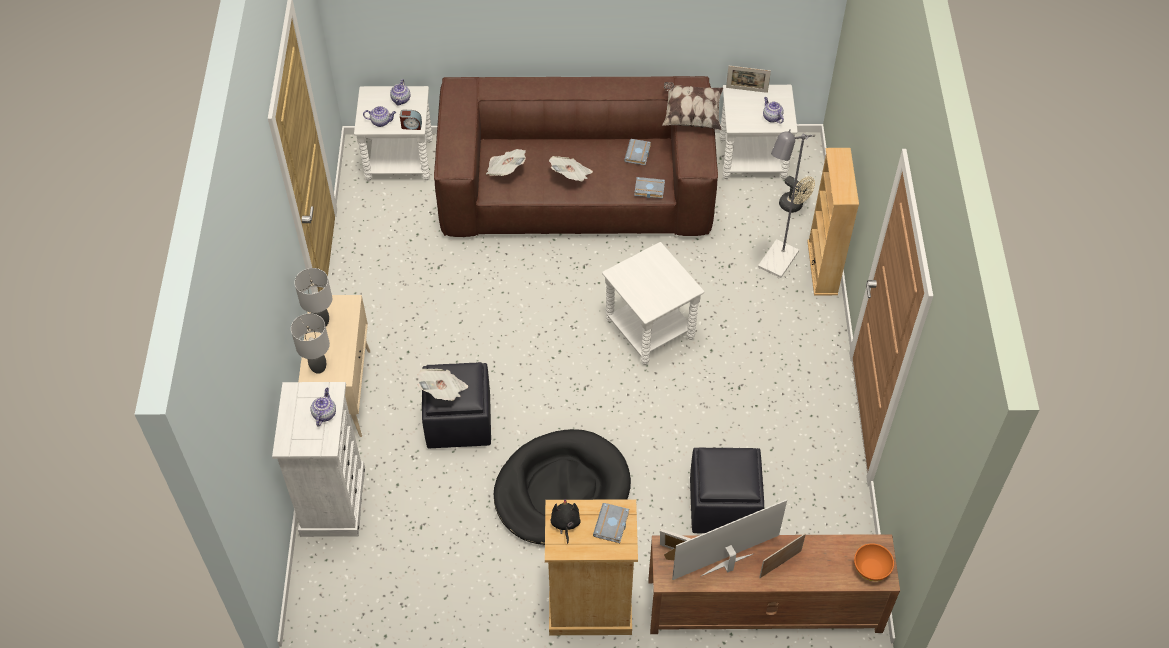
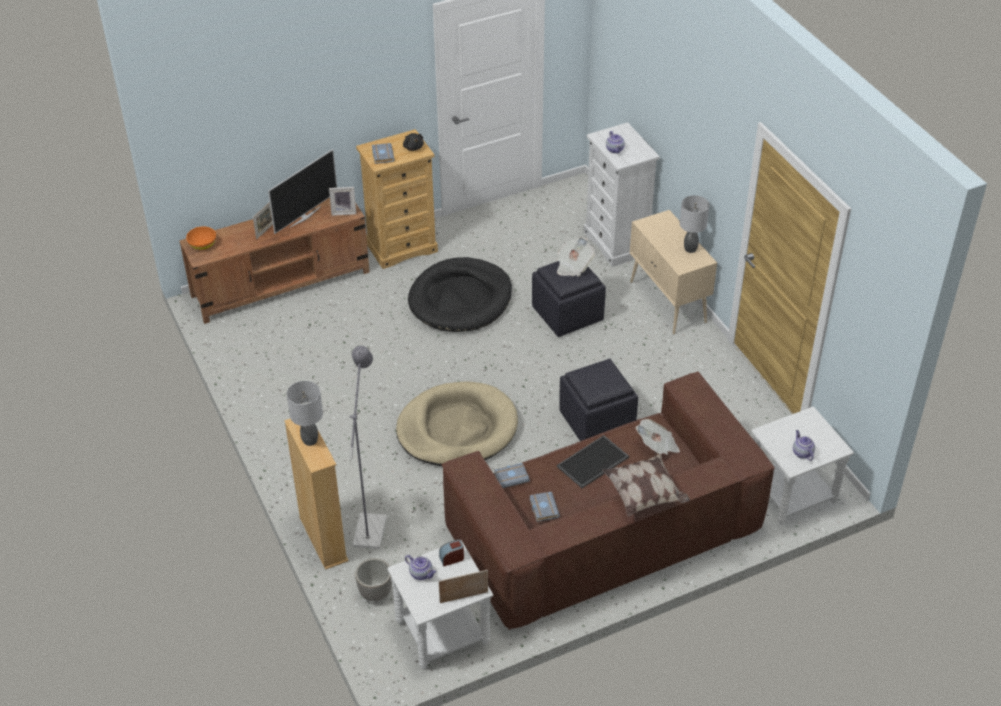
camera: 155 degrees right, 10 degrees down
grey table lamp [291,313,330,374] -> grey table lamp moved to [287,381,323,446]
teapot [363,106,396,127] -> none
alarm clock [400,109,422,130] -> alarm clock moved to [439,539,464,567]
newspaper [549,156,593,182] -> tray [557,435,629,488]
white side table [602,242,704,365] -> beige dog bed [396,381,518,466]
pillow [662,82,723,130] -> pillow moved to [602,454,690,517]
black ottoman [690,448,764,533] -> black ottoman moved to [559,359,638,441]
beige fan [779,176,815,213] -> planter [355,558,392,601]

